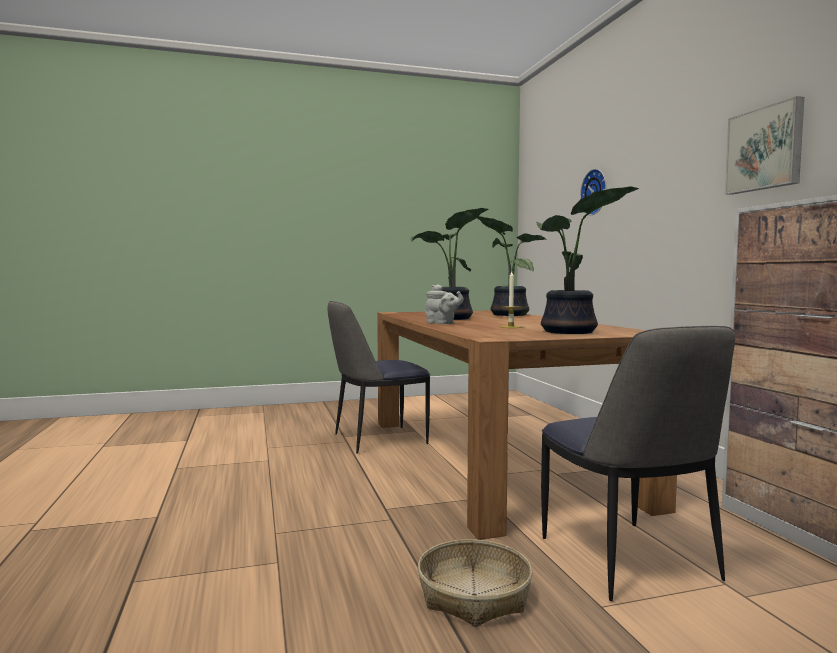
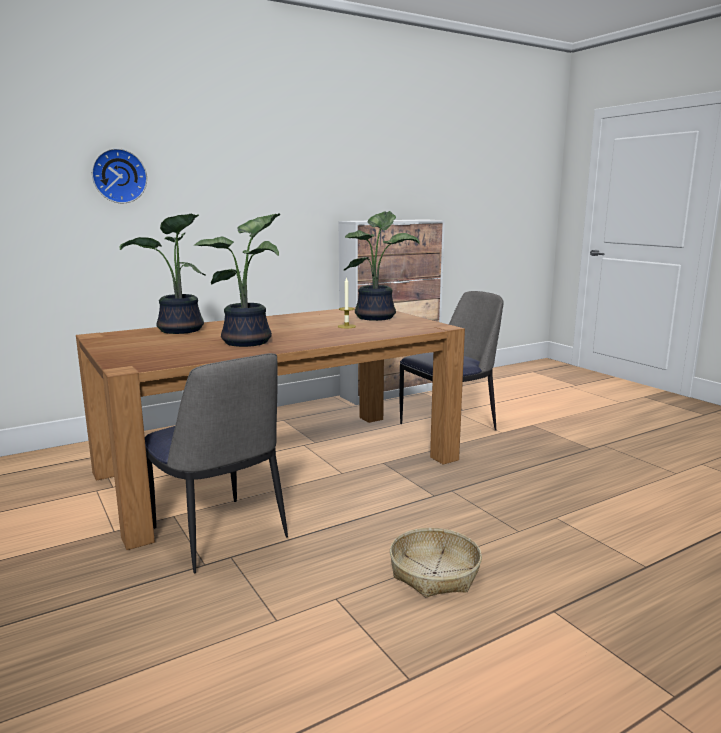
camera: 105 degrees left, 10 degrees up
basket [418,539,533,627] -> basket moved to [390,528,482,598]
grey teapot [426,284,464,324] -> none
picture [725,96,804,195] -> none

